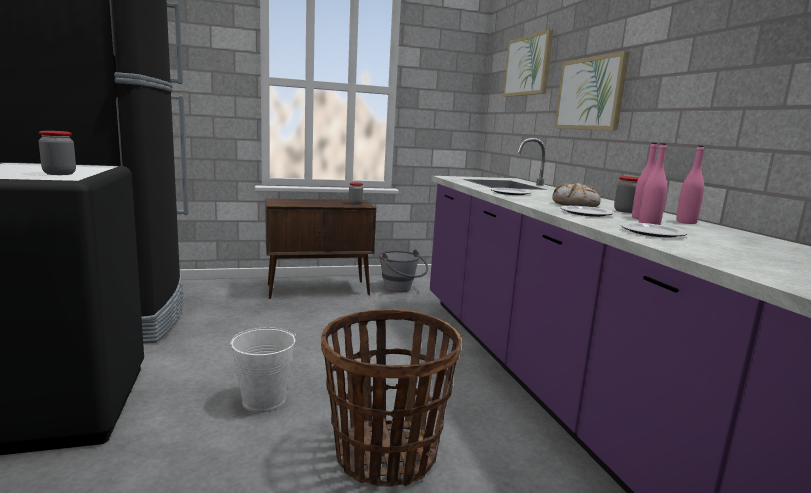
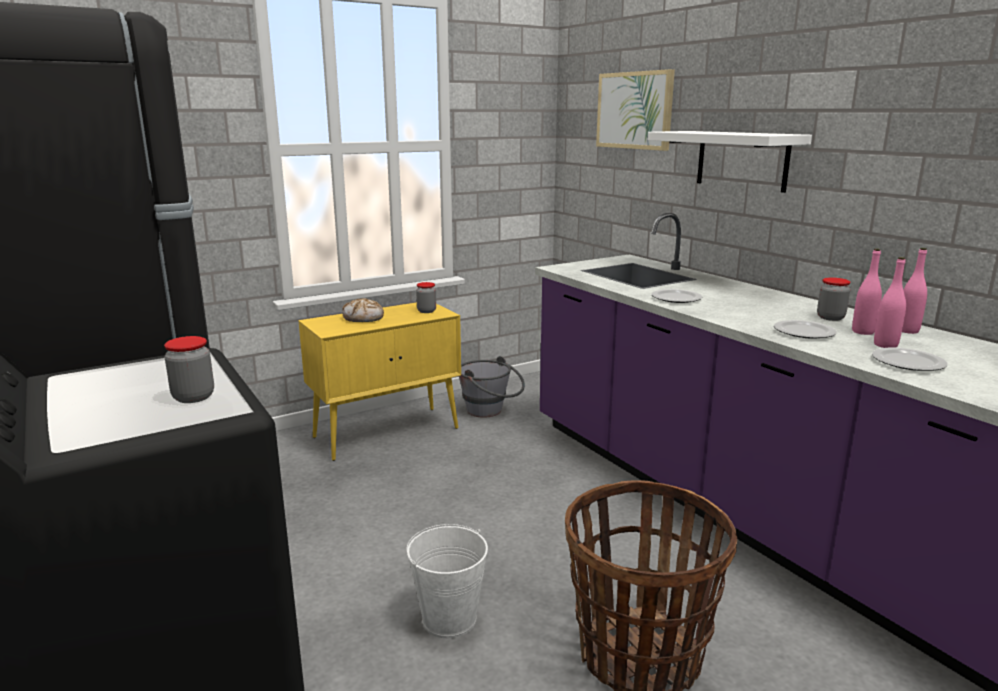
camera: 15 degrees left, 5 degrees up
brown cabinet [265,198,376,299] -> yellow cabinet [298,302,461,461]
bread [552,183,601,207] -> bread moved to [342,298,384,322]
picture [554,51,629,131] -> white shelf [648,131,812,193]

